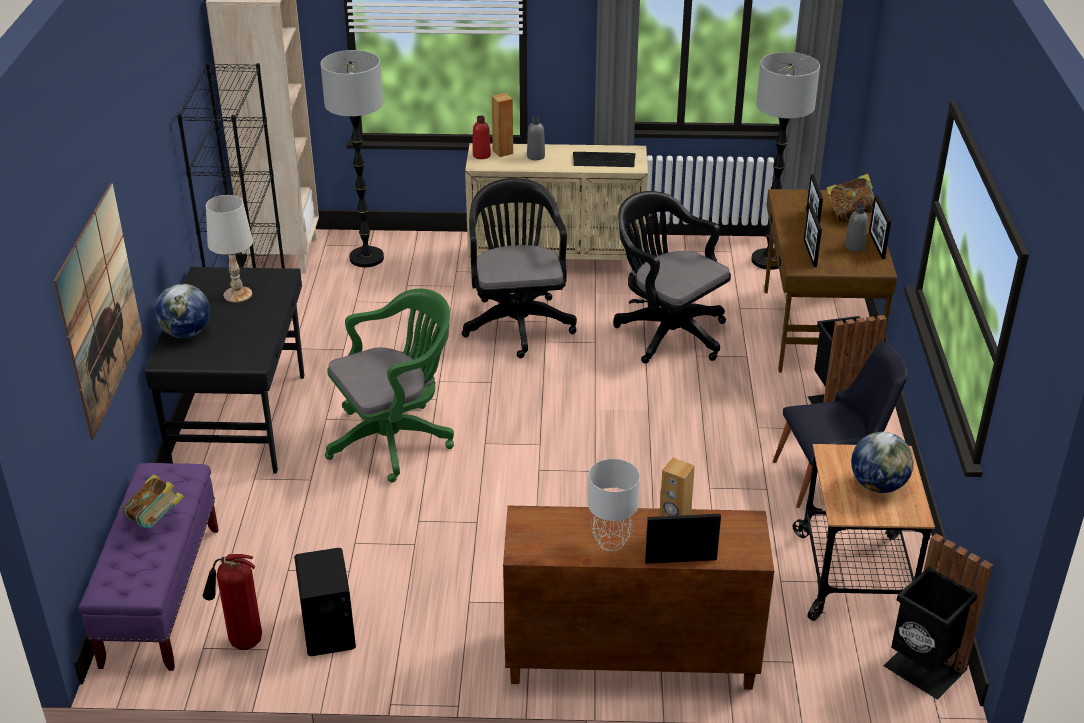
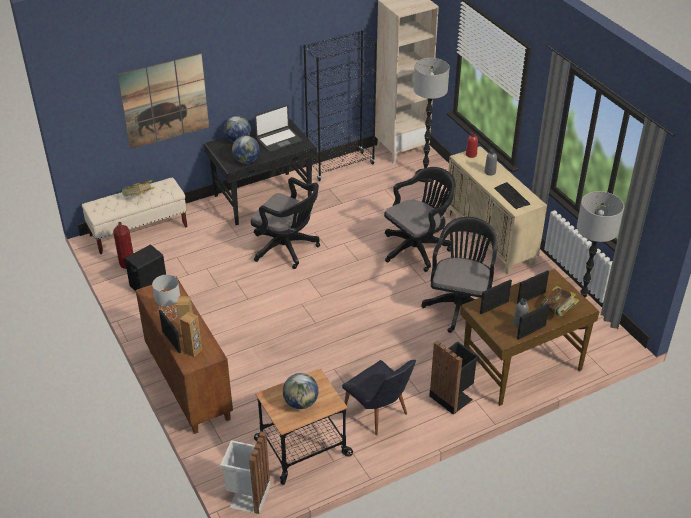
camera: 60 degrees right, 5 degrees up
purple bench [79,463,219,671] -> beige bench [82,177,187,254]
white table lamp [206,195,253,303] -> laptop [255,105,302,152]
green office chair [325,289,454,482] -> black office chair [251,177,320,269]
brown speaker [492,93,513,157] -> brown speaker moved to [180,312,202,357]
black trash can [884,533,993,700] -> white trash can [220,431,271,514]
none -> globe [232,136,260,164]

